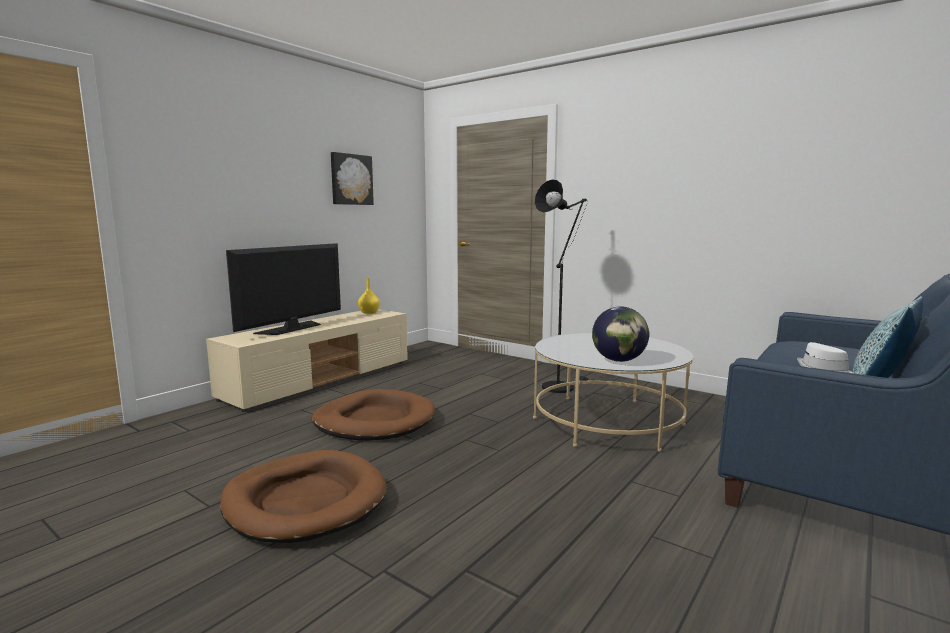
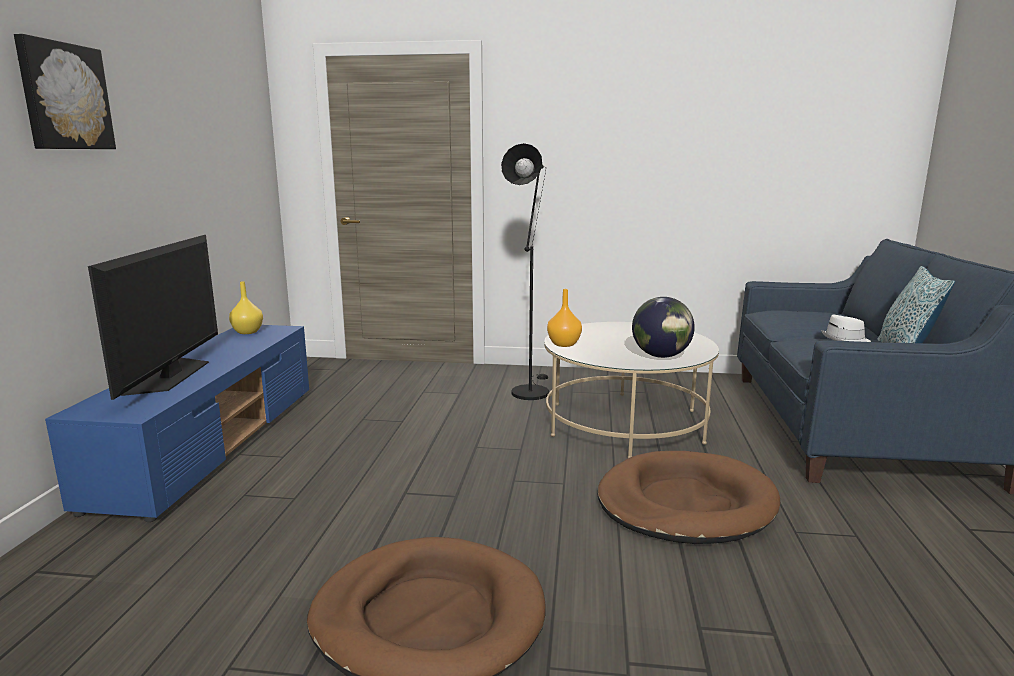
camera: 30 degrees left, 5 degrees up
beige tv stand [206,309,408,412] -> blue tv stand [45,325,309,522]
brown dog bed [312,389,435,441] -> brown dog bed moved to [598,451,780,544]
picture [331,152,374,205] -> picture moved to [14,34,116,149]
none -> orange vase [547,289,582,347]

